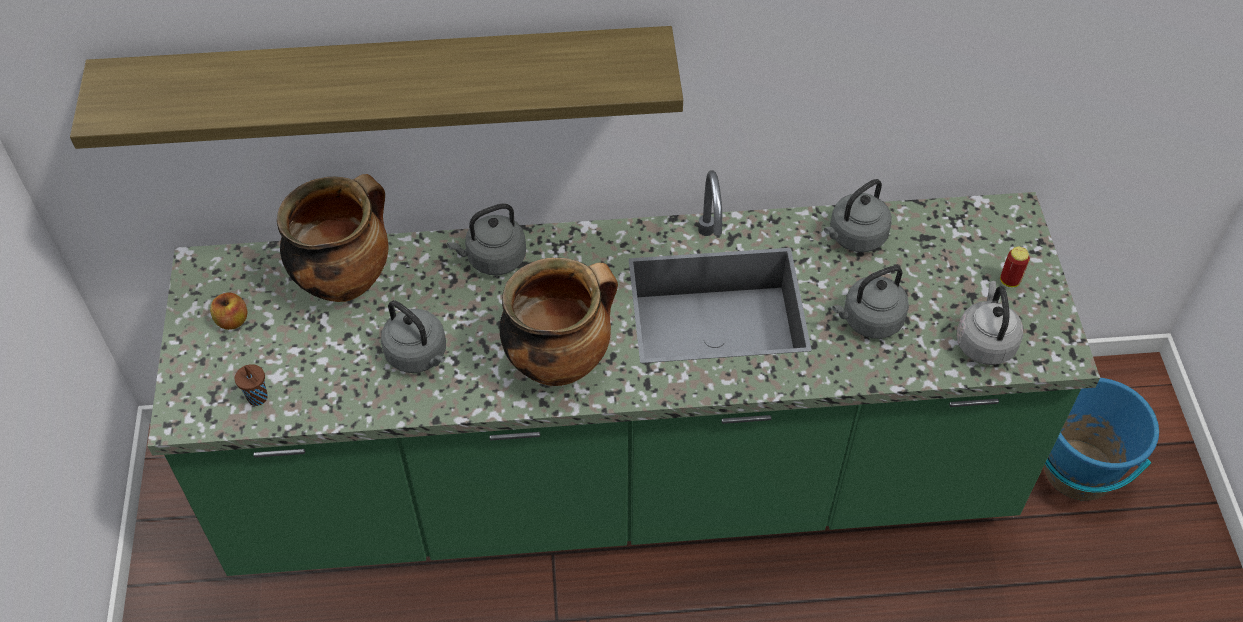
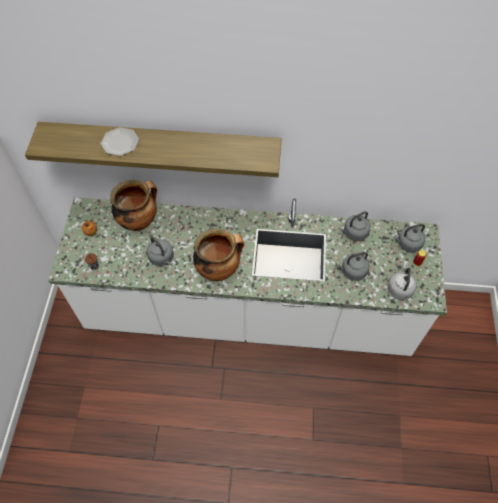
camera: 10 degrees right, 5 degrees up
green counter [147,170,1100,576] -> white counter [48,197,447,356]
grey kettle [447,203,526,275] -> grey kettle moved to [393,224,426,253]
blue bucket [1044,378,1159,501] -> none
none -> plate [101,127,139,156]

